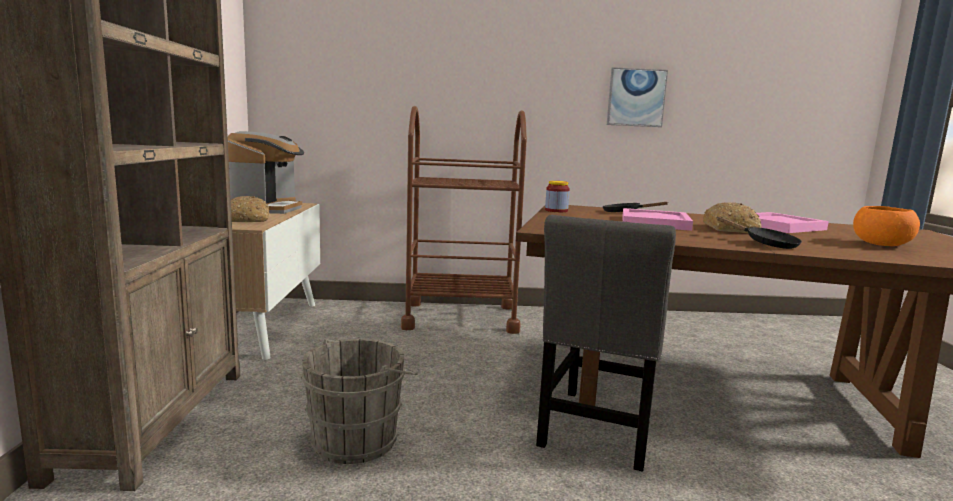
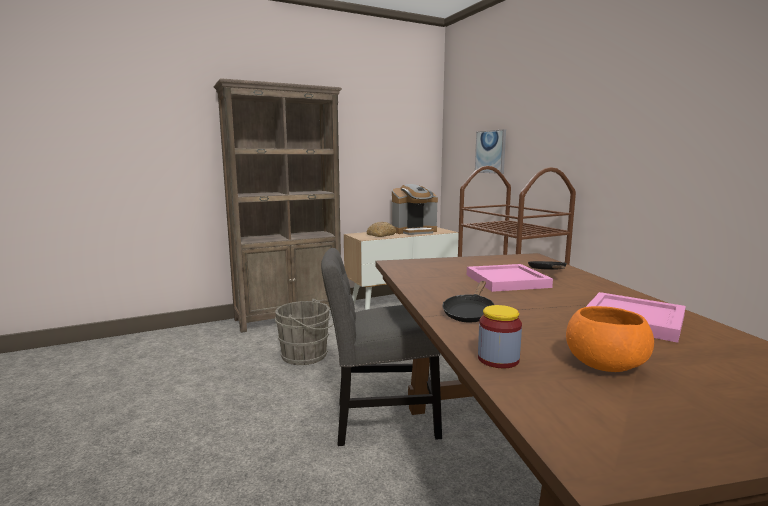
camera: 65 degrees right, 0 degrees up
jar [545,181,570,212] -> jar moved to [478,305,522,368]
picture [607,67,668,127] -> picture moved to [475,129,506,174]
bread [703,202,762,233] -> none

